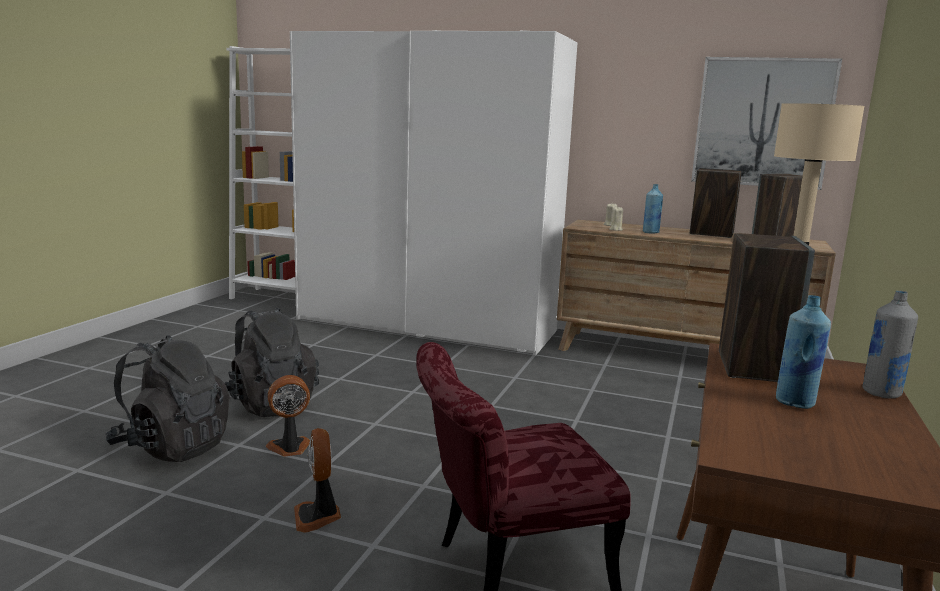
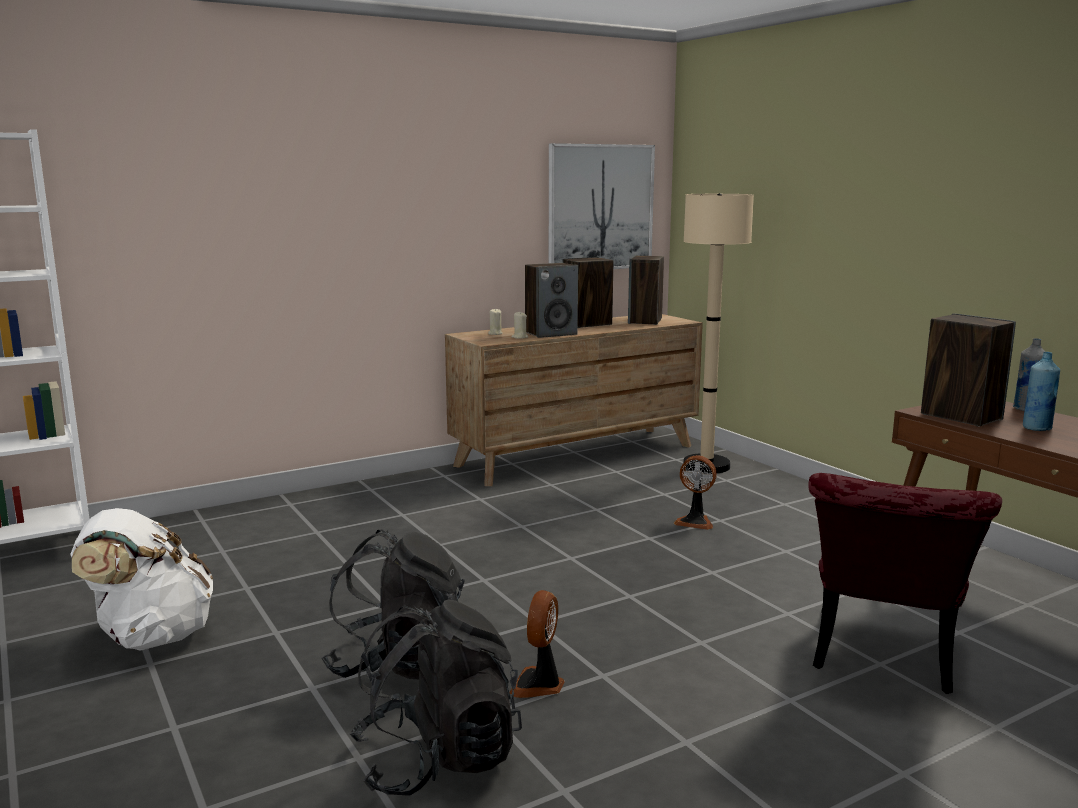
camera: 50 degrees left, 0 degrees up
white wardrobe [290,30,577,356] -> none
fan [294,428,341,532] -> fan moved to [674,455,717,530]
blue bottle [643,184,663,234] -> speaker [525,263,578,338]
none -> white backpack [70,508,213,651]

